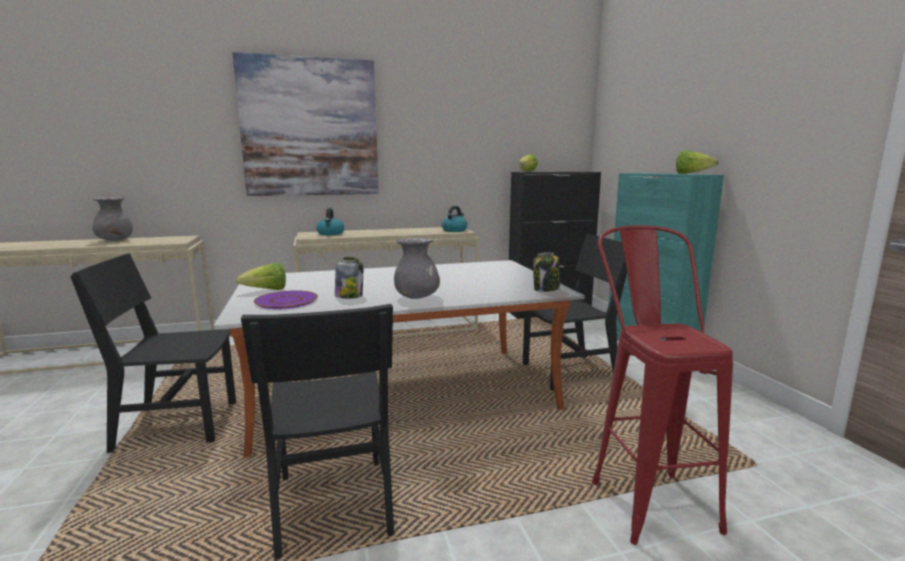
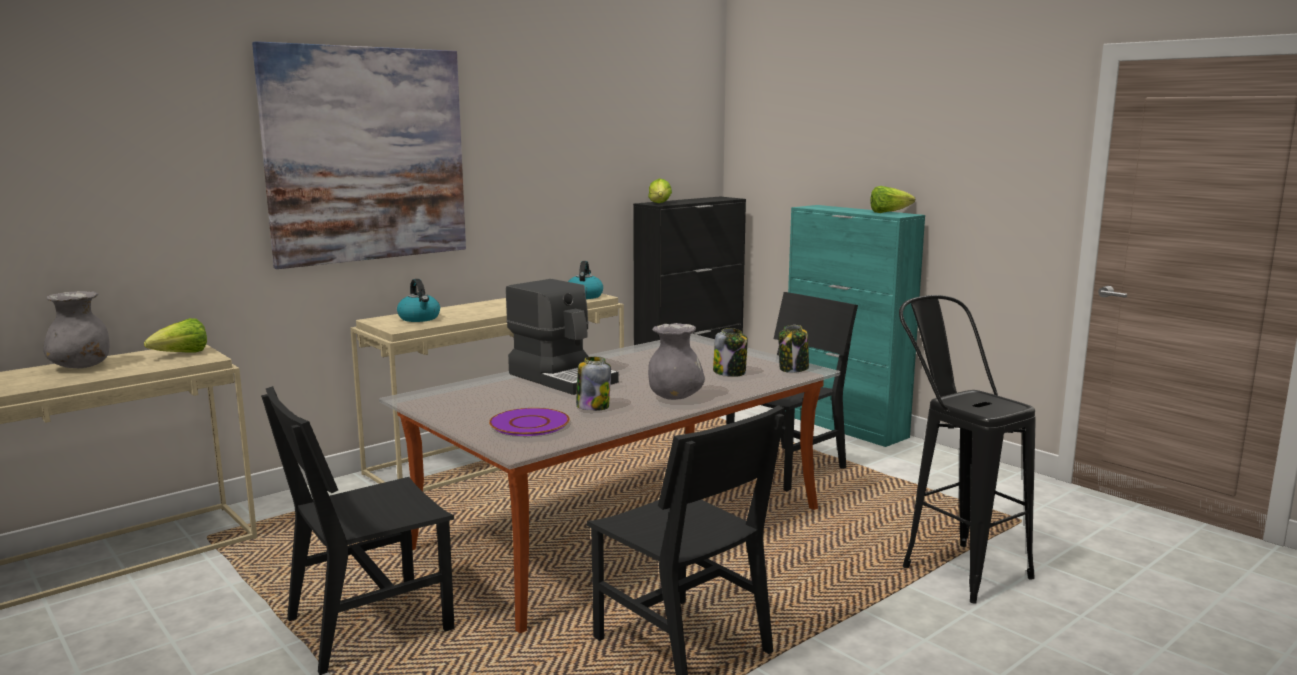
camera: 25 degrees left, 0 degrees up
lettuce [236,263,286,290] -> lettuce moved to [144,318,207,353]
red stool [592,225,733,545] -> black stool [899,295,1035,604]
none -> coffee machine [506,279,619,395]
none -> jar [713,328,748,377]

